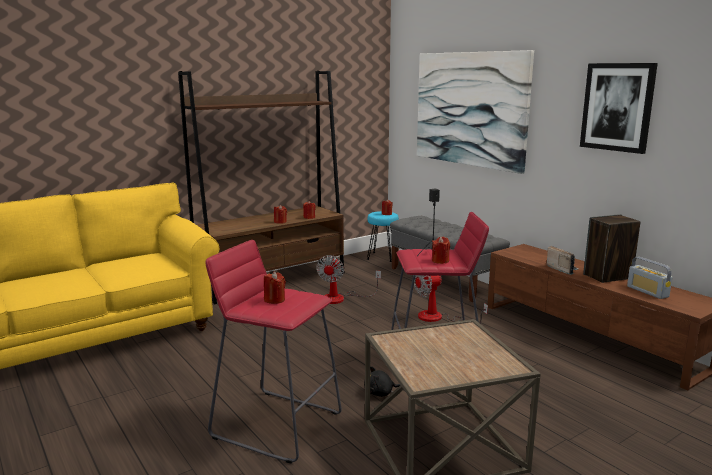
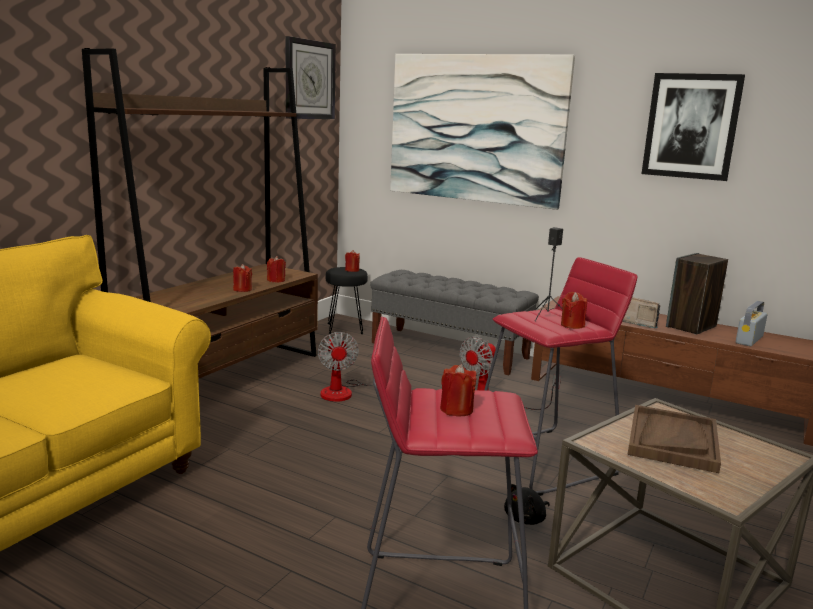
camera: 25 degrees left, 0 degrees up
turquoise stool [367,211,399,262] -> black stool [325,267,368,334]
radio [627,257,672,299] -> radio turned 90 degrees clockwise [736,301,767,346]
none -> wall clock [285,36,336,119]
none -> brown tray [628,405,721,473]

